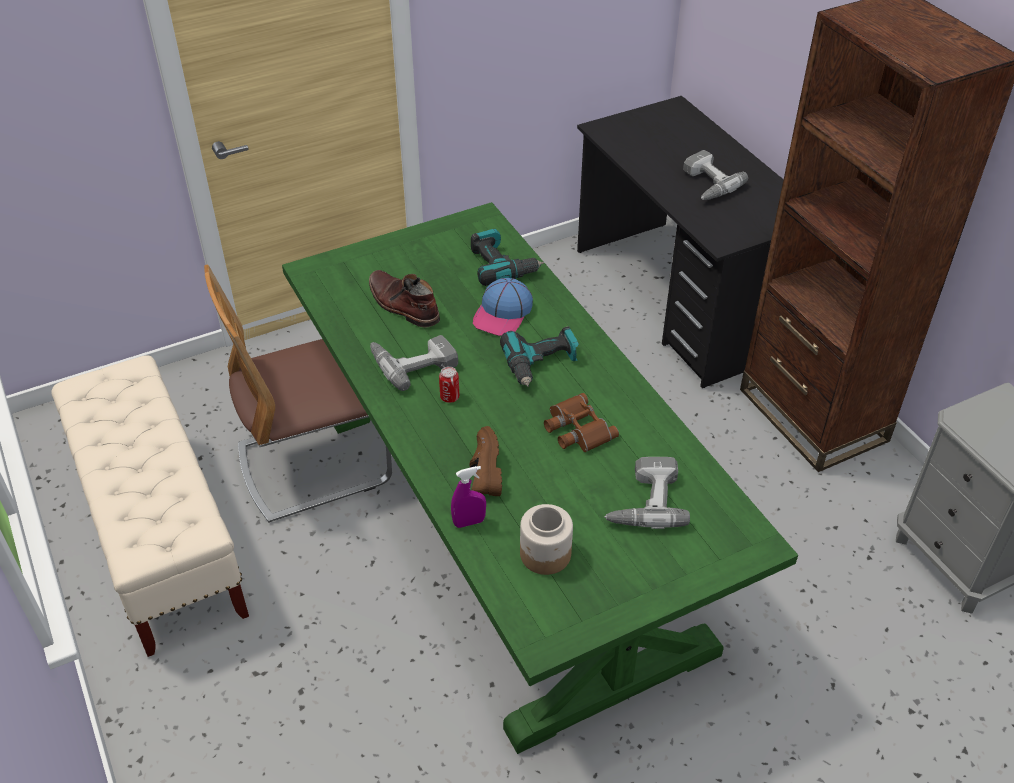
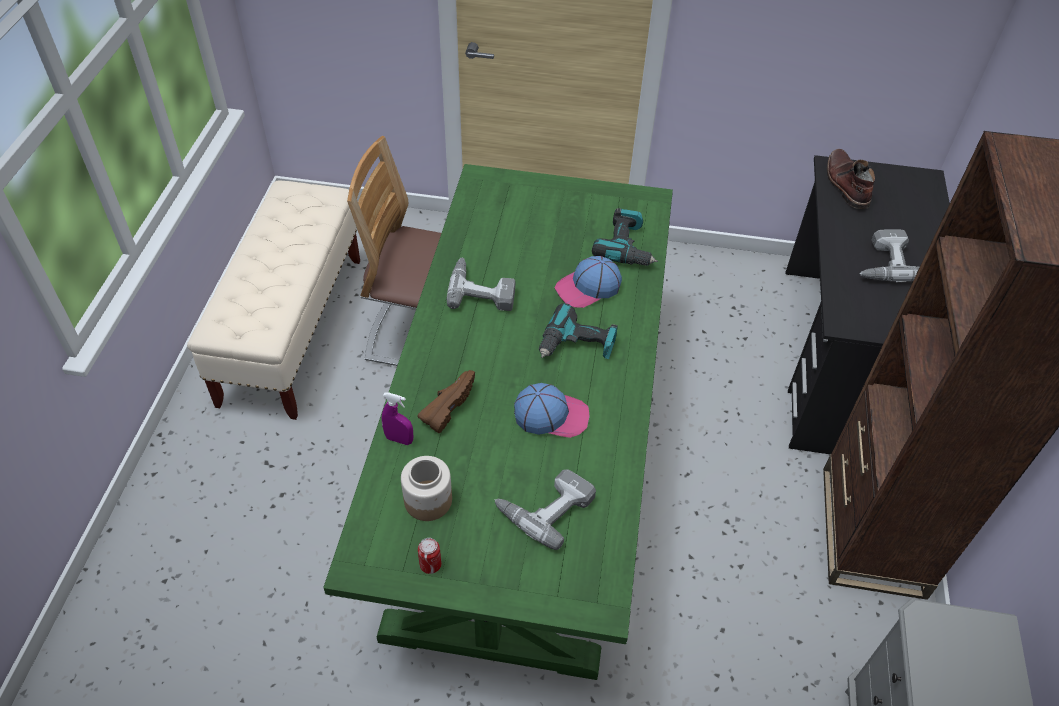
camera: 35 degrees right, 5 degrees up
brown boot [369,270,440,328] -> brown boot moved to [827,149,875,209]
can [439,366,460,403] -> can moved to [418,538,441,574]
brown binoculars [544,393,619,452] -> cap [514,383,590,438]

